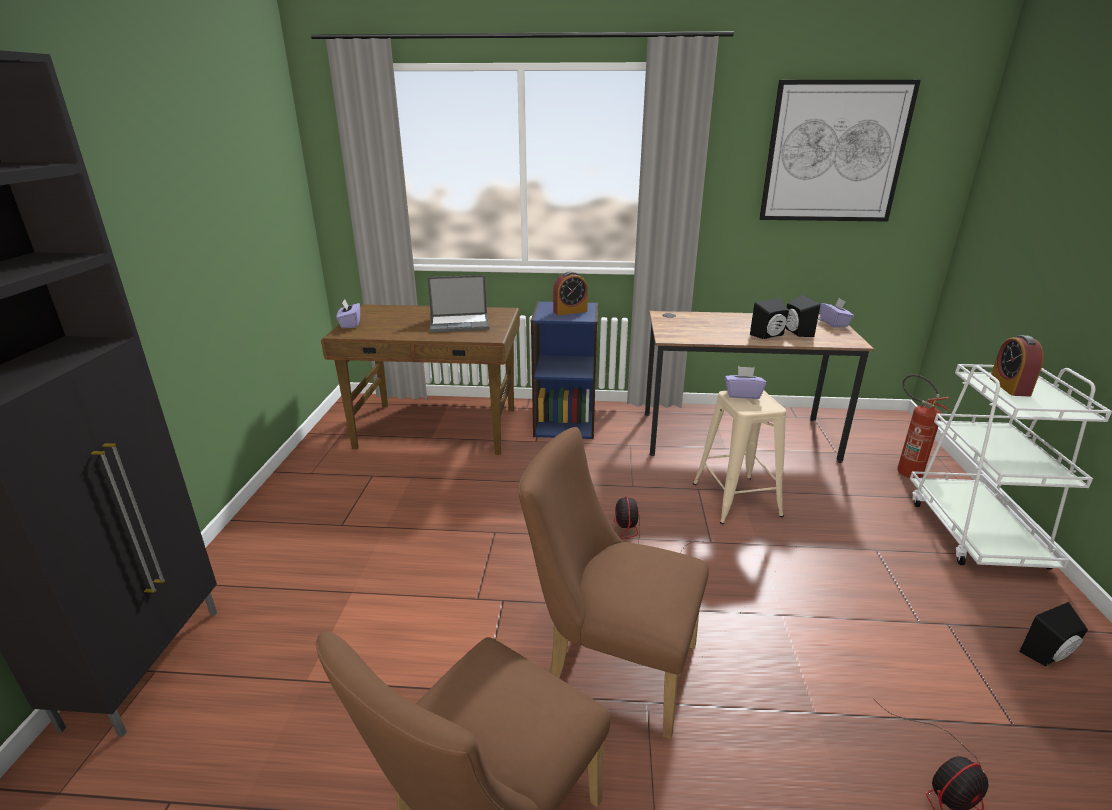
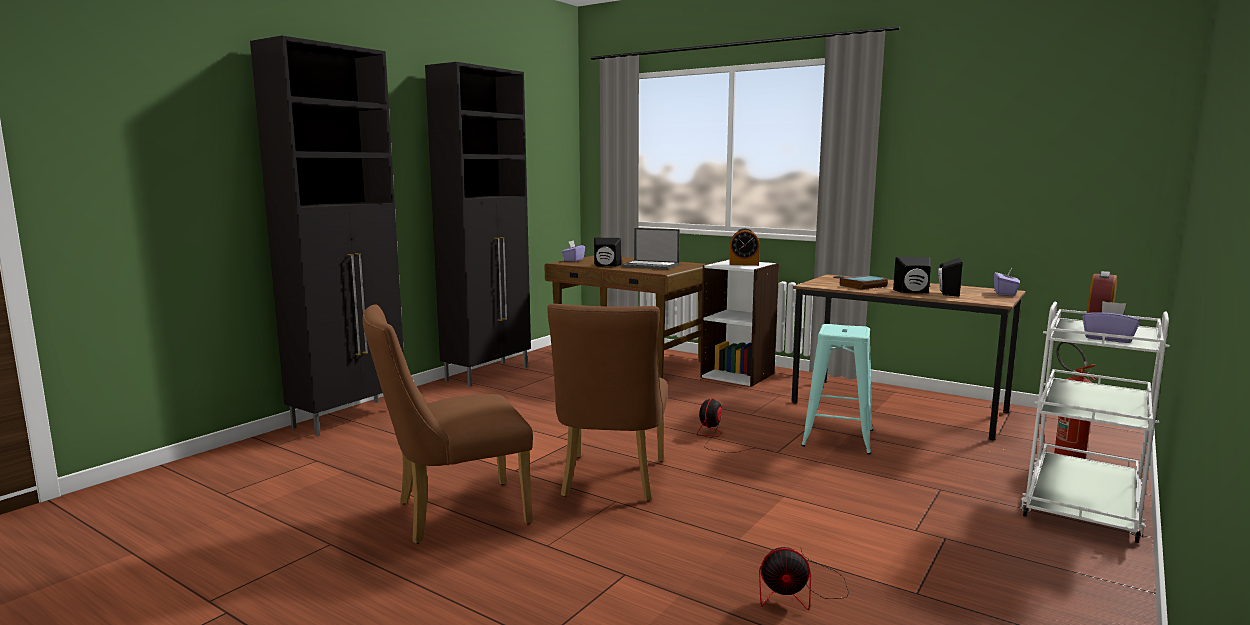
camera: 30 degrees right, 15 degrees down
brown chair [519,427,709,739] -> brown chair turned 135 degrees counterclockwise [547,304,668,501]
blue bookcase [531,301,598,439] -> white bookcase [700,259,779,387]
beige stool [693,391,786,524] -> turquoise stool [801,324,873,455]
purple tissue box [725,366,766,399] -> purple tissue box moved to [1082,301,1140,343]
picture [759,80,921,222] -> none
black speaker [1019,602,1088,666] -> black speaker moved to [594,238,621,267]
none -> black cabinet [425,62,531,387]
none -> book [840,275,888,290]

